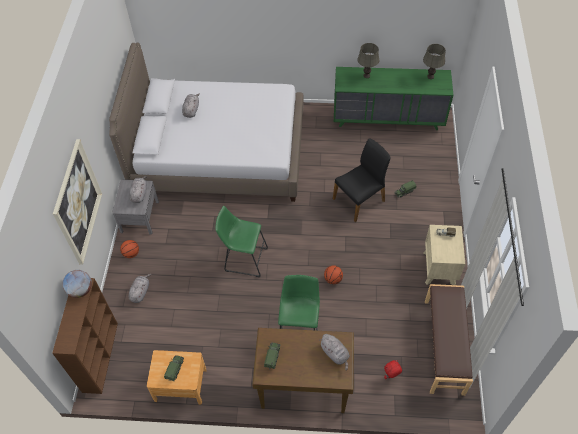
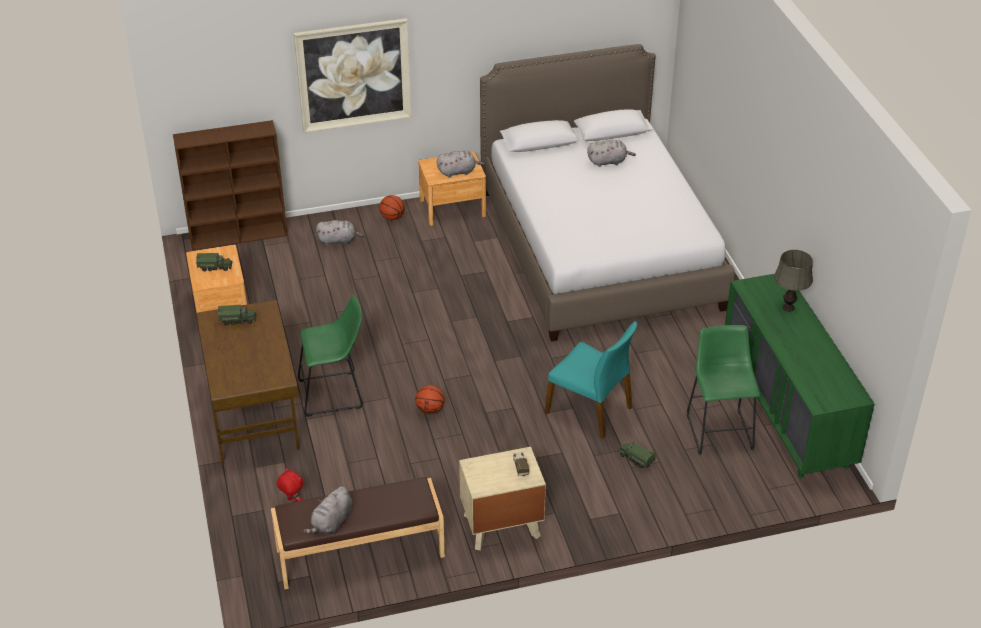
camera: 70 degrees right, 15 degrees down
globe [63,270,92,298] -> none
grey nightstand [112,179,159,235] -> brown nightstand [419,152,486,226]
green stool [215,206,268,277] -> green stool moved to [687,325,760,455]
grey plush toy [319,334,350,371] -> grey plush toy moved to [303,486,353,534]
black chair [333,139,390,222] -> turquoise chair [545,321,637,439]
grey table lamp [423,44,446,79] -> none

